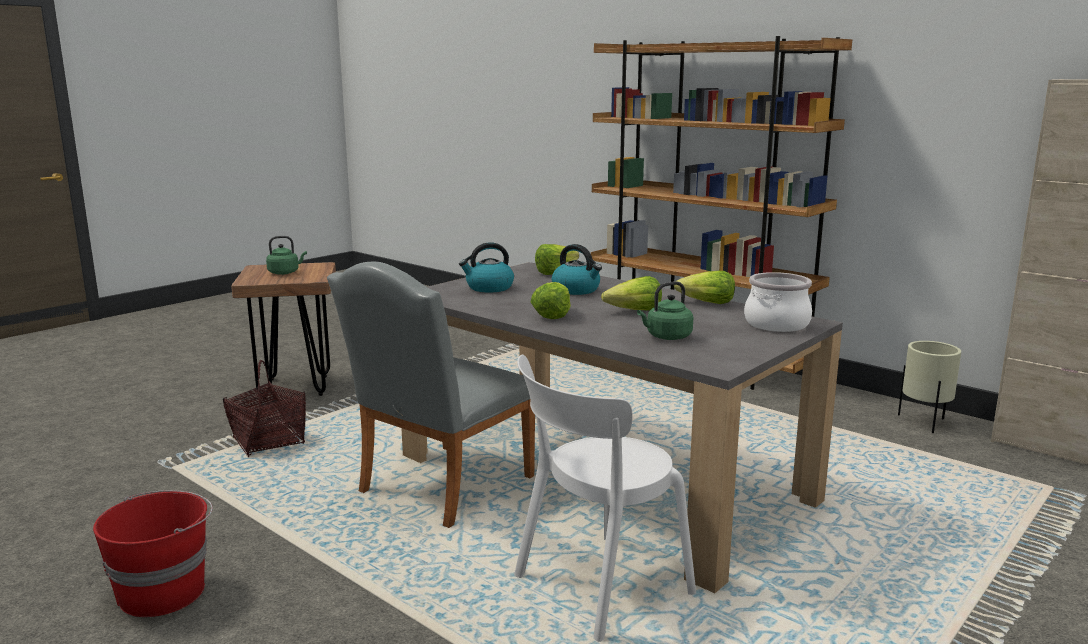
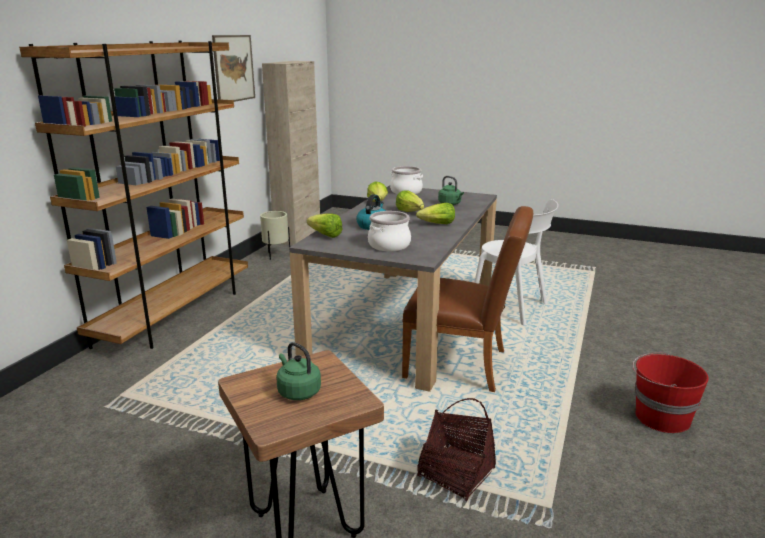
camera: 110 degrees left, 5 degrees up
grey chair [327,262,535,528] -> brown chair [402,206,533,392]
kettle [459,242,514,293] -> cooking pot [368,211,411,251]
none -> picture [212,35,255,102]

